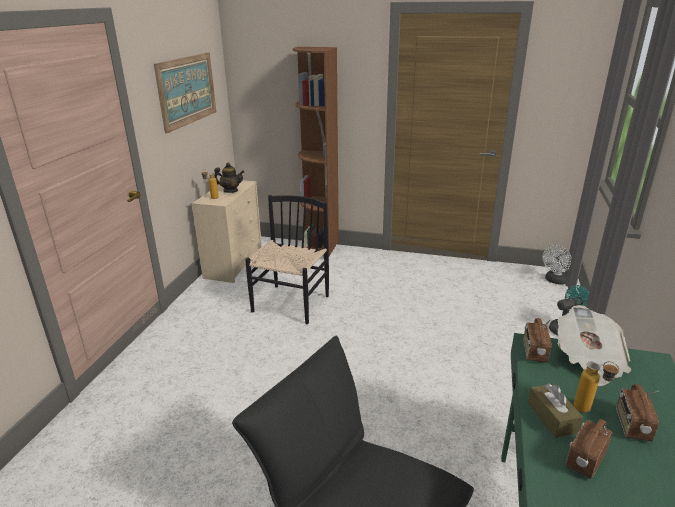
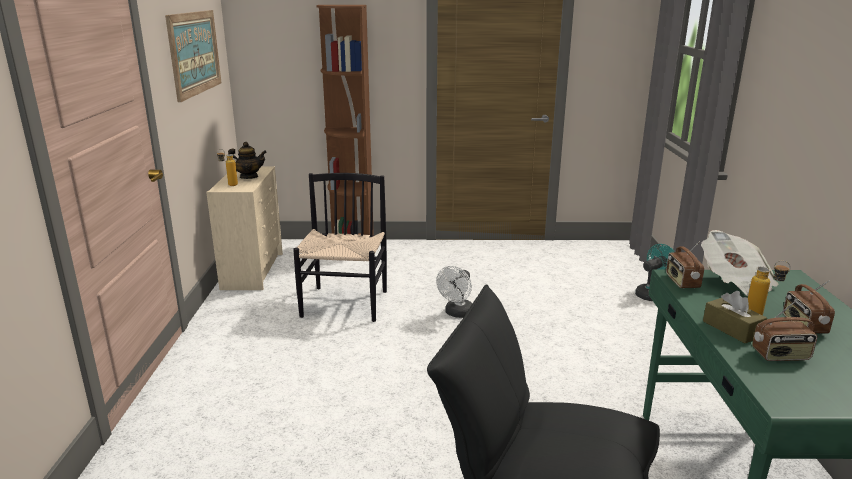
camera: 15 degrees left, 5 degrees down
white fan [542,245,571,285] -> white fan moved to [436,266,472,318]
radio [566,419,613,479] -> radio turned 120 degrees counterclockwise [752,300,818,361]

